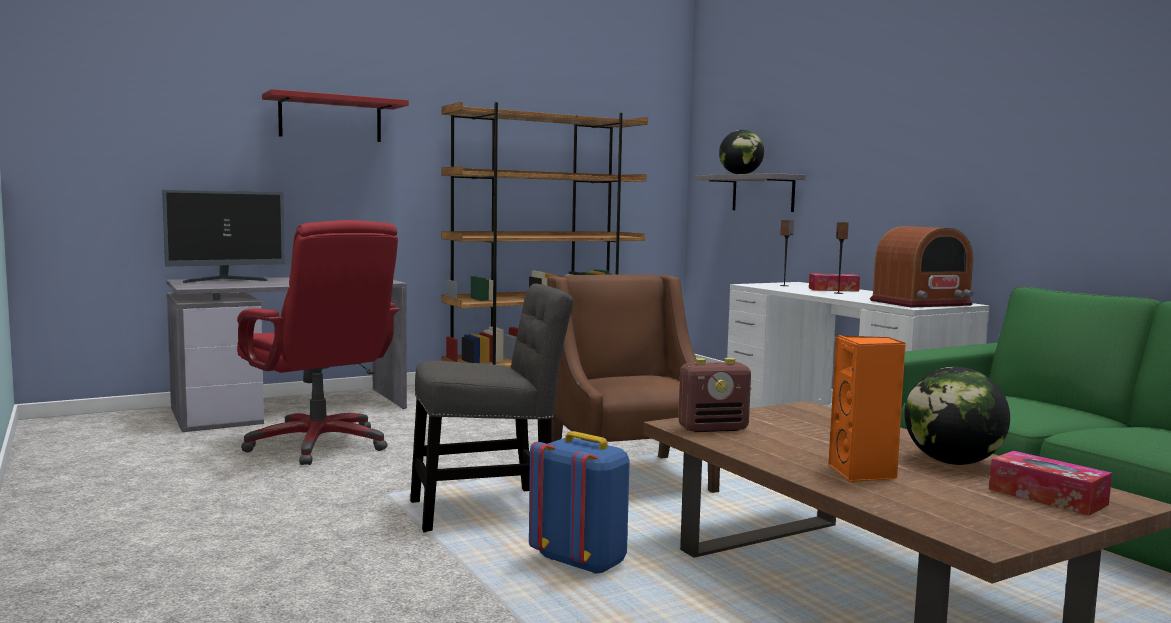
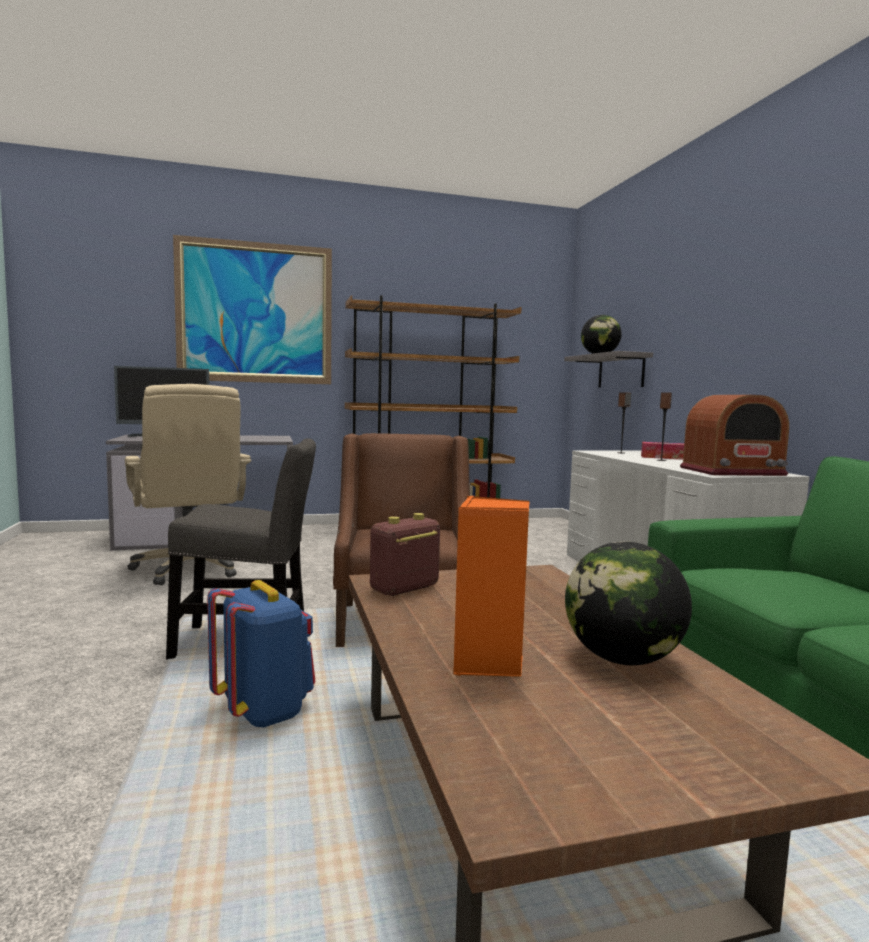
camera: 15 degrees right, 0 degrees up
red office chair [237,220,399,465] -> beige office chair [125,384,251,585]
red shelf [262,89,409,142] -> picture [173,235,332,384]
radio [678,358,751,432] -> radio turned 135 degrees clockwise [370,513,440,596]
tissue box [989,451,1112,516] -> none

